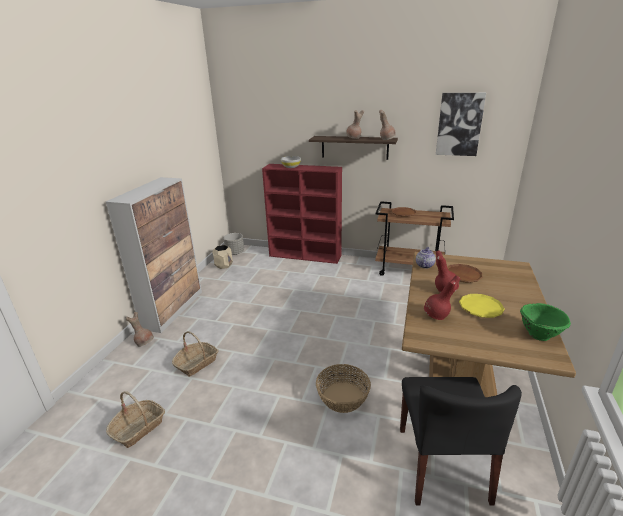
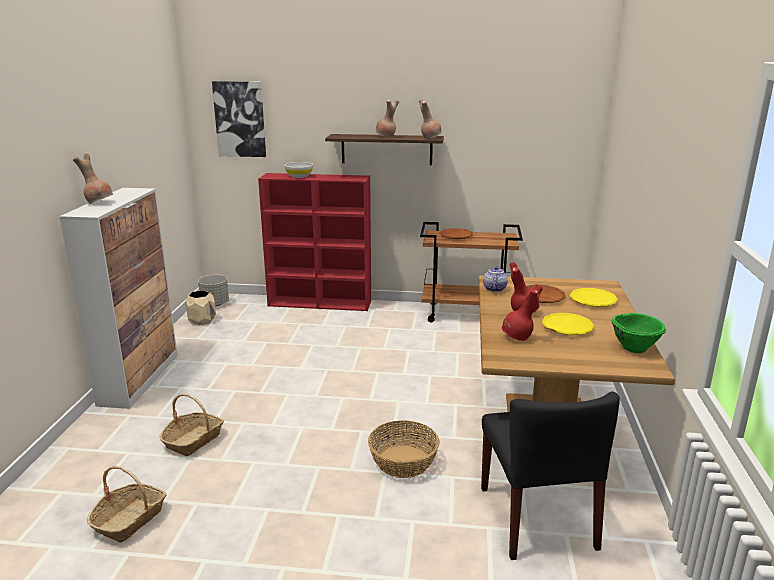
camera: 10 degrees left, 5 degrees down
brown vase [125,312,154,347] -> brown vase moved to [73,153,113,204]
picture [436,93,486,156] -> picture moved to [212,81,266,157]
none -> yellow plate [570,288,618,307]

